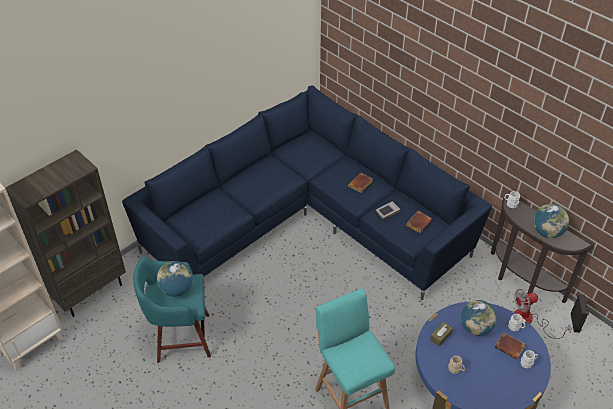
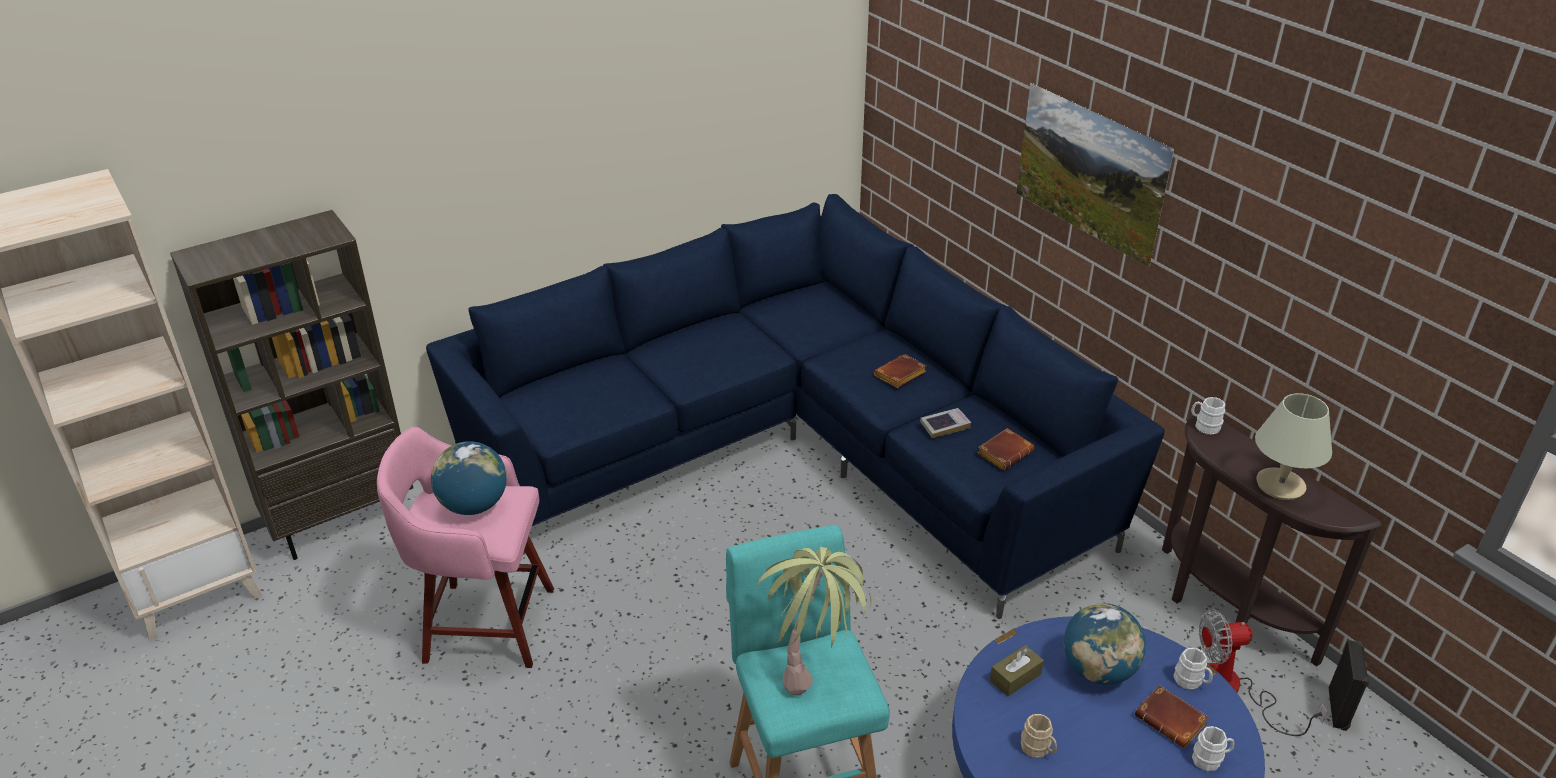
camera: 10 degrees right, 10 degrees down
turquoise stool [133,256,211,363] -> pink stool [377,427,554,668]
globe [533,204,569,238] -> beige table lamp [1255,393,1332,500]
none -> potted plant [758,547,871,696]
none -> picture [1016,82,1174,268]

